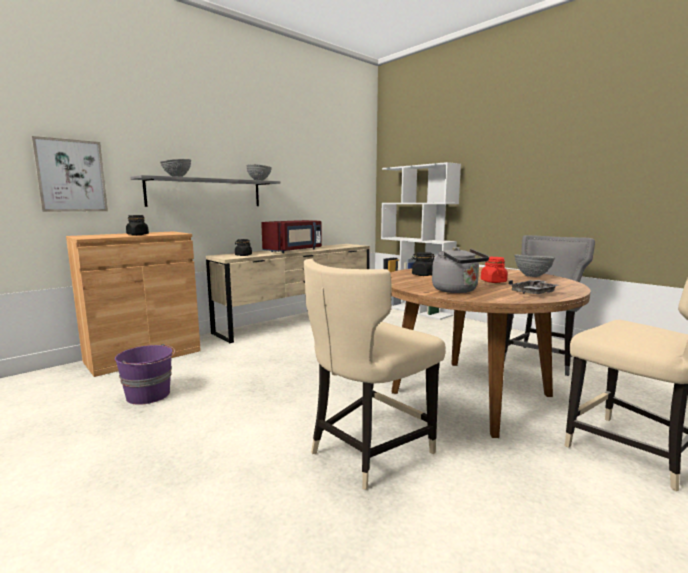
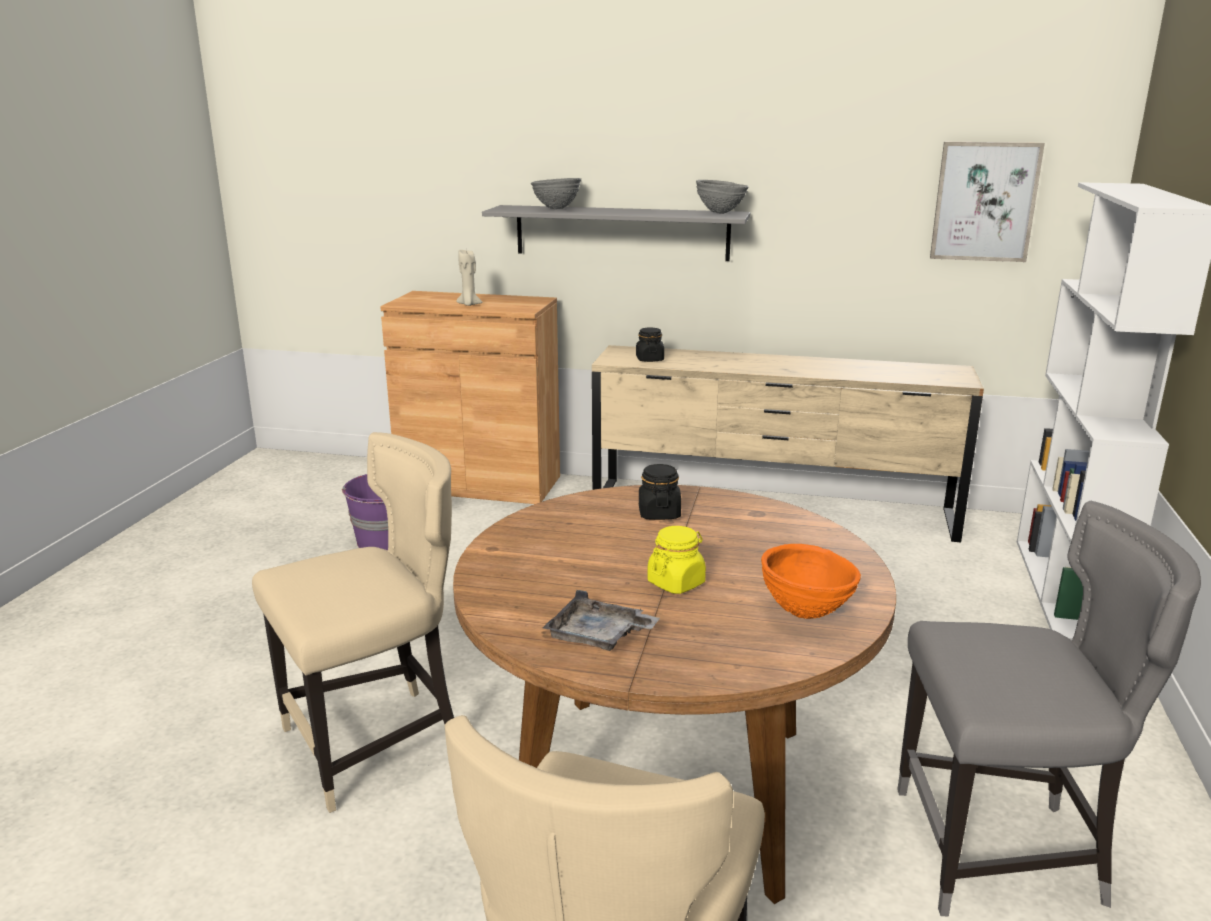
camera: 55 degrees right, 10 degrees up
picture [31,136,108,212] -> picture moved to [930,142,1045,262]
black jar [126,215,149,235] -> beige candle [456,250,482,306]
red microwave [261,220,322,253] -> none
beige chair [304,259,446,490] -> beige chair turned 135 degrees clockwise [252,432,454,813]
grey kettle [432,247,489,293] -> none
red jar [481,257,508,283] -> yellow jar [647,526,706,594]
grey bowl [514,255,555,277] -> orange bowl [761,544,861,619]

